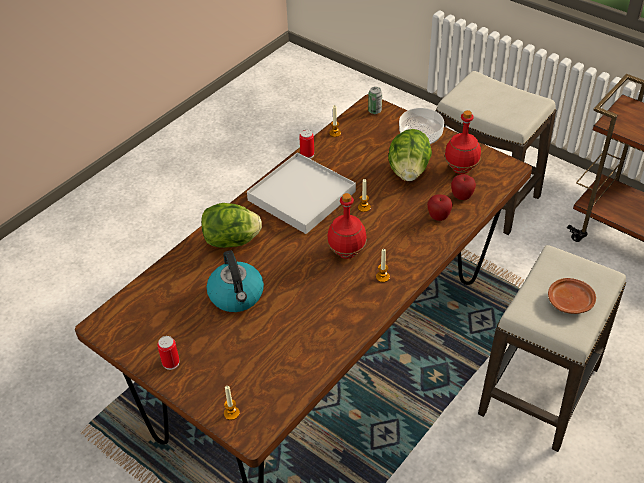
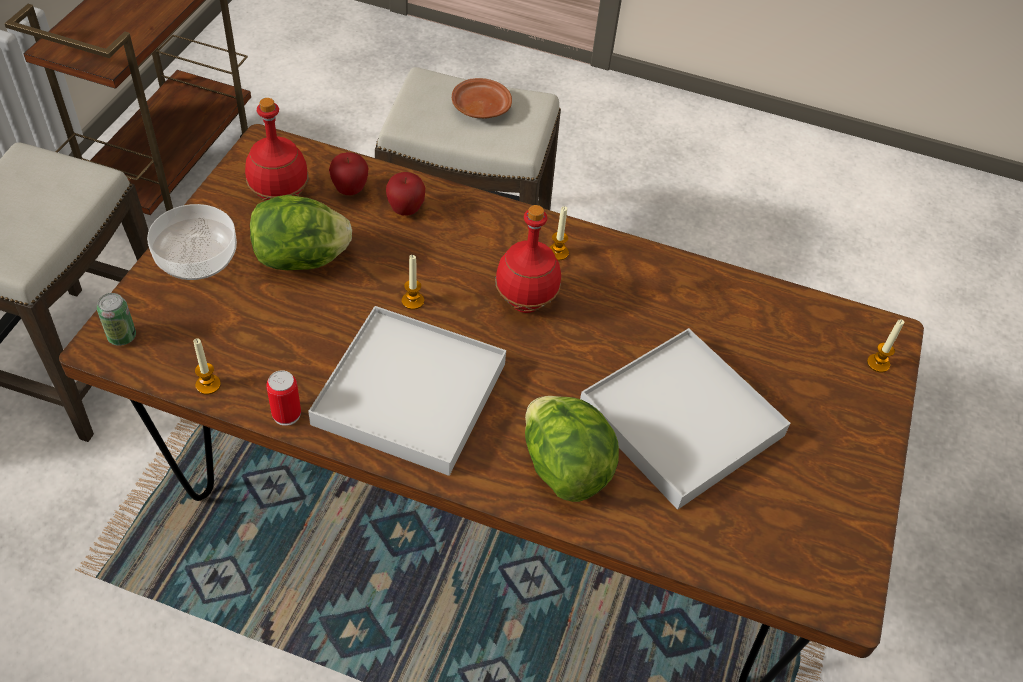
camera: 115 degrees left, 5 degrees up
can [157,336,180,370] -> none
kettle [207,250,264,312] -> white tray [580,328,791,510]

